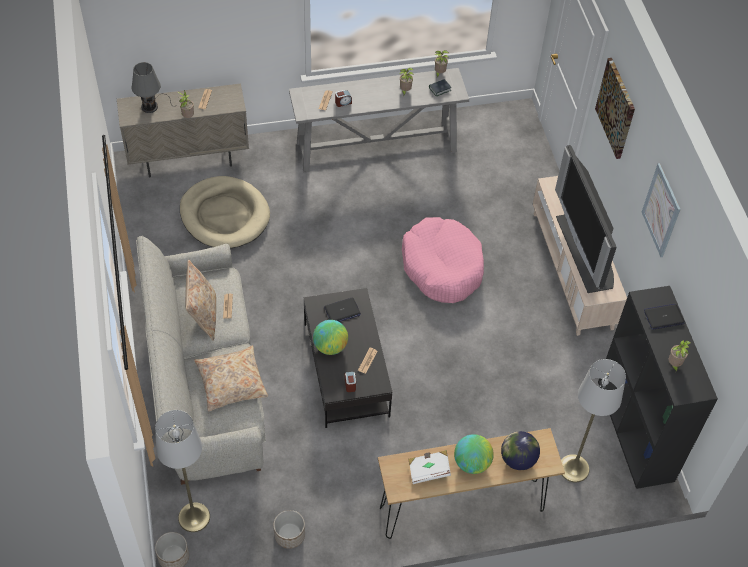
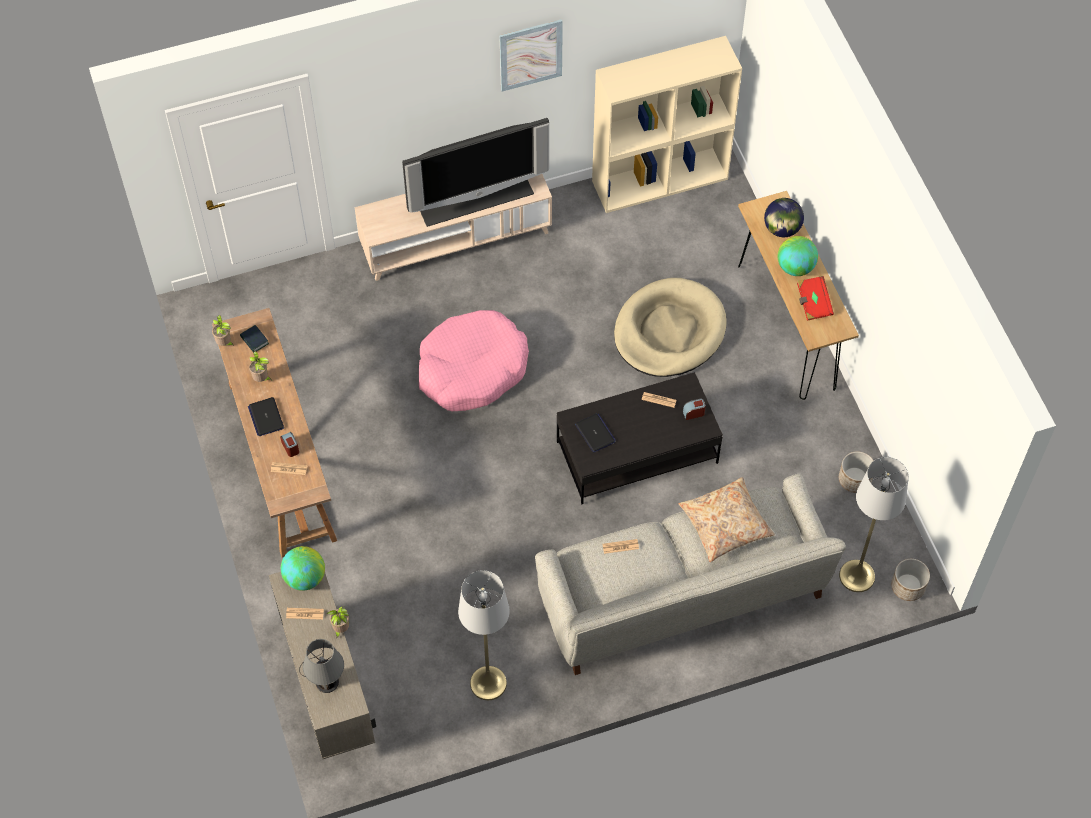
camera: 95 degrees left, 5 degrees up
beige dog bed [180,176,270,248] -> beige dog bed moved to [614,278,727,377]
beige pillow [185,260,216,341] -> none
grey console table [289,68,469,173] -> brown console table [212,308,337,557]
globe [313,320,348,355] -> globe moved to [281,546,325,591]
white book [408,450,451,484] -> red book [797,276,834,321]
grey floor lamp [561,359,626,483] -> grey floor lamp moved to [458,570,510,700]
picture [595,58,635,159] -> none
black bookcase [598,286,718,489] -> beige bookcase [592,36,742,213]
laptop [644,304,685,330] -> laptop moved to [248,397,284,436]
potted plant [668,340,691,373] -> none

